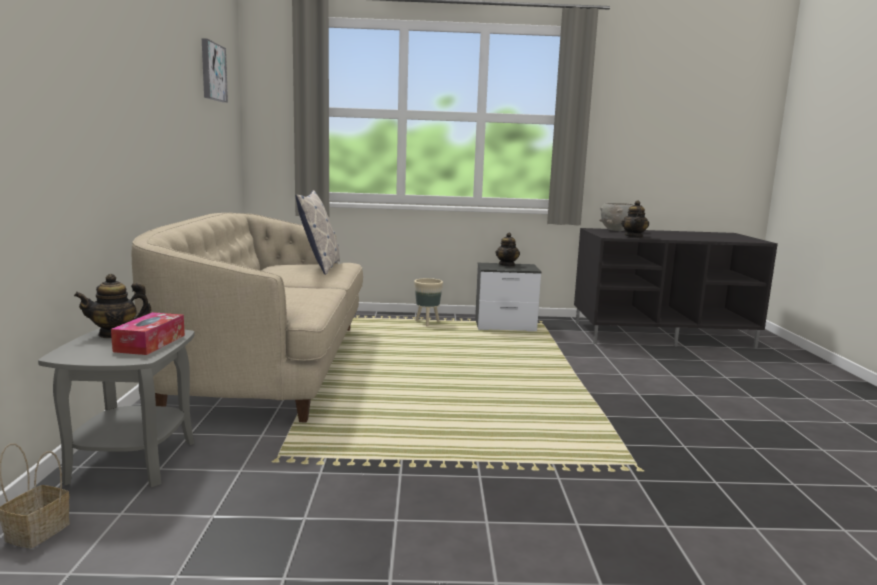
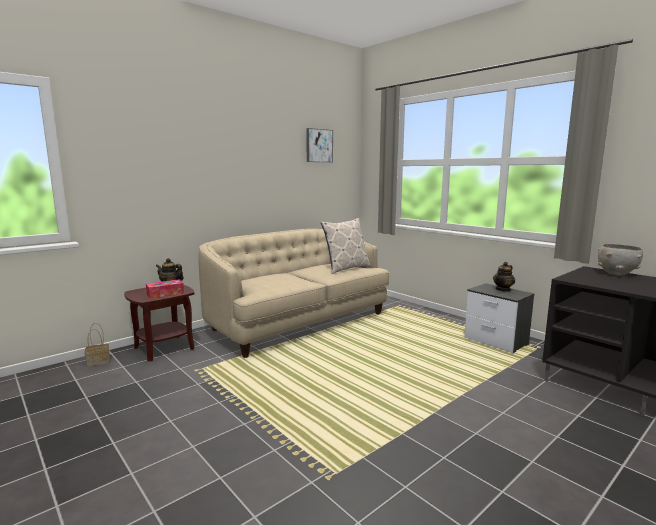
camera: 50 degrees right, 0 degrees up
grey side table [38,328,195,487] -> brown side table [124,285,195,361]
beige planter [414,278,443,327] -> none
teapot [621,200,649,238] -> none

